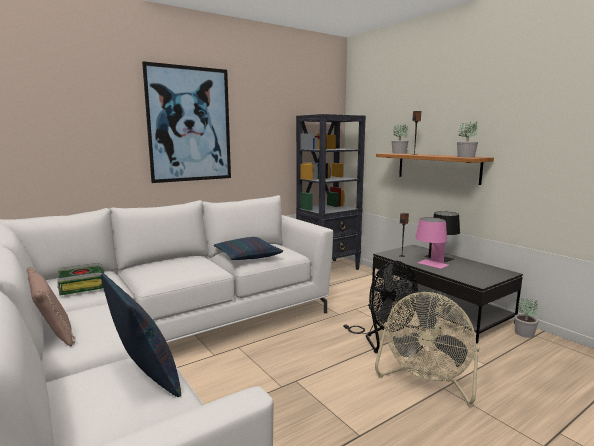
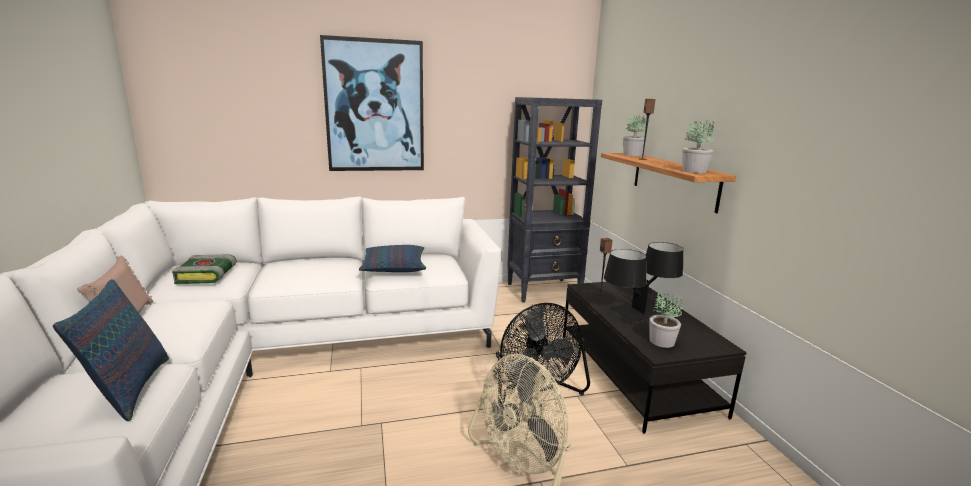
camera: 20 degrees right, 5 degrees up
pink table lamp [415,217,448,269] -> black table lamp [604,249,649,322]
potted plant [514,298,539,338] -> potted plant moved to [650,292,683,348]

